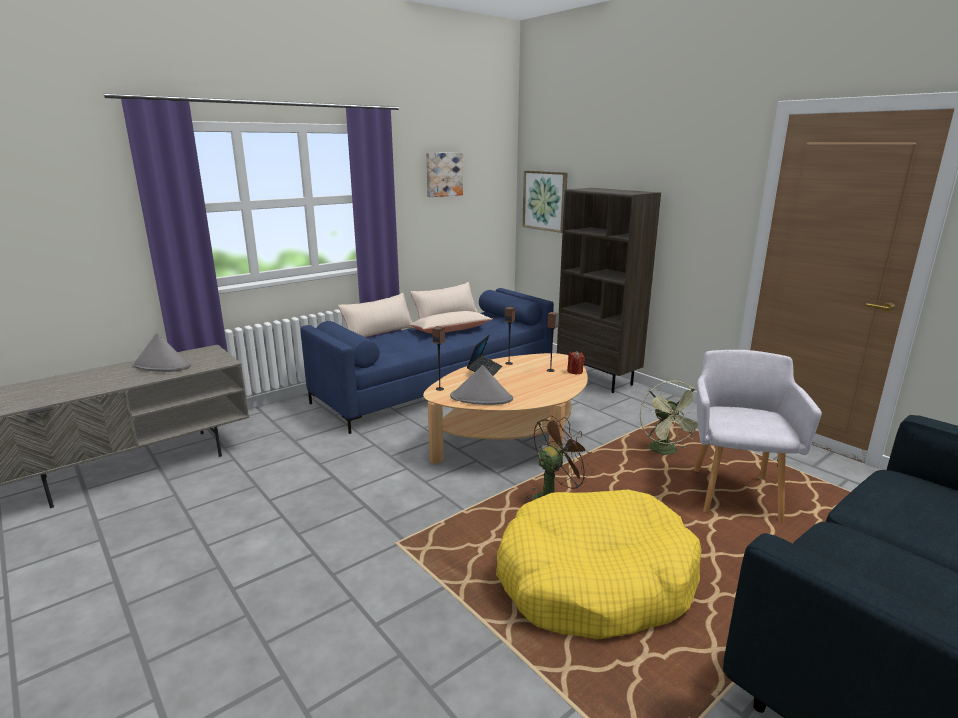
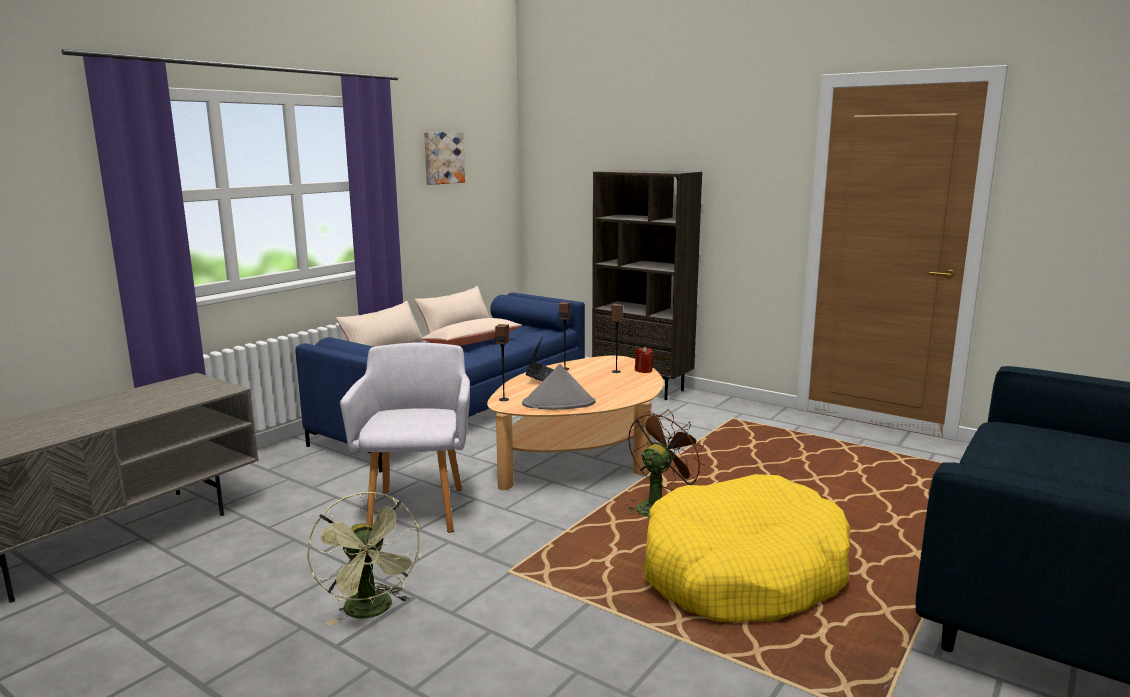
camera: 15 degrees left, 5 degrees down
grey hat [132,333,191,372] -> none
picture [522,171,568,233] -> none
green fan [640,381,698,455] -> green fan moved to [307,492,421,625]
grey armchair [694,350,822,522] -> grey armchair moved to [340,342,470,532]

